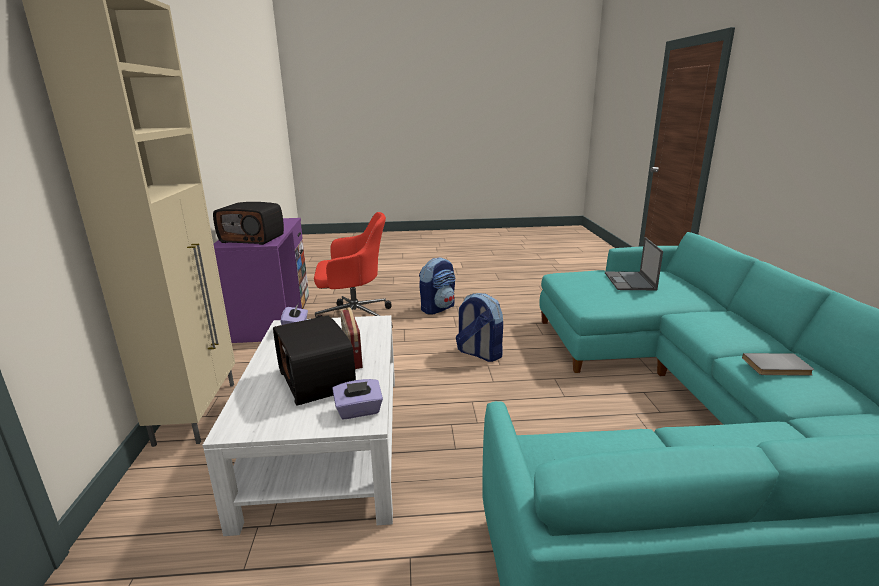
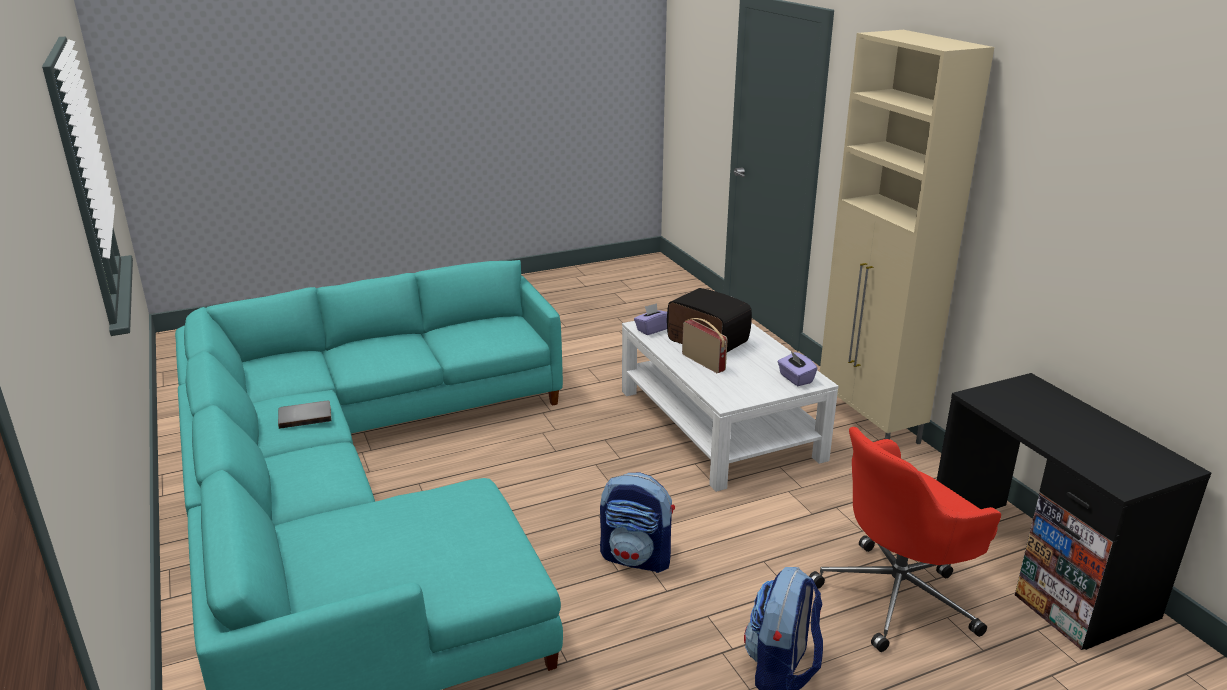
camera: 160 degrees right, 5 degrees up
radio [213,202,284,245] -> none
purple desk [214,218,309,343] -> black desk [937,373,1211,650]
laptop [605,237,663,290] -> none

